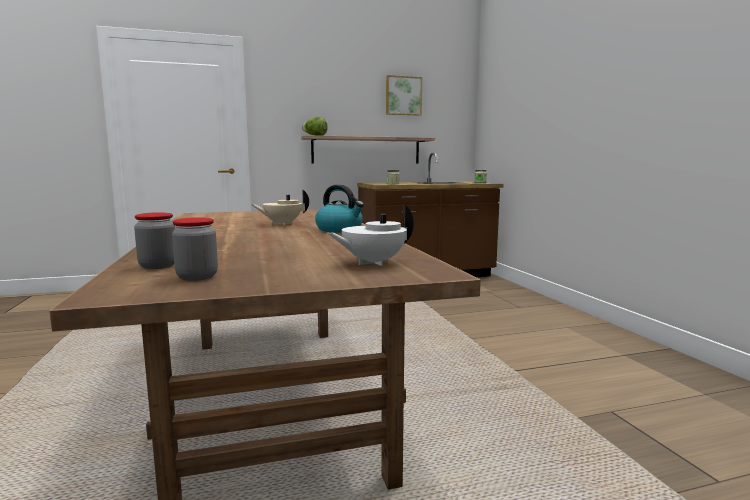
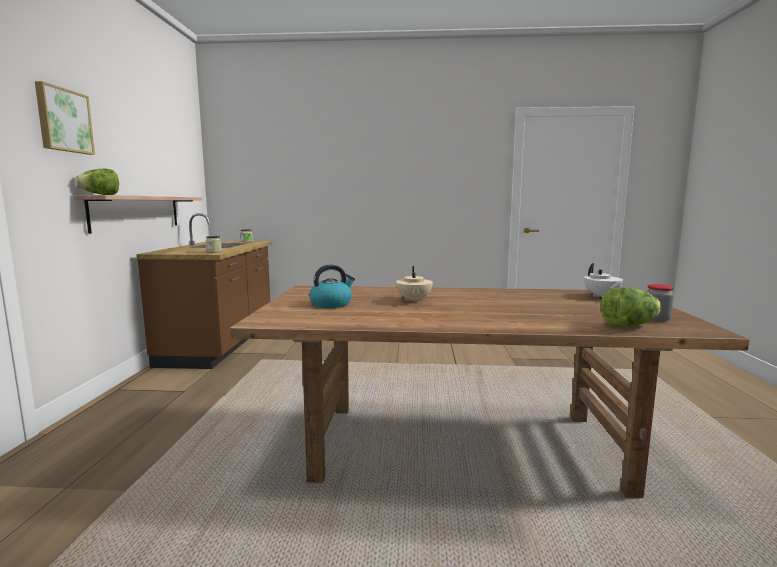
camera: 70 degrees left, 0 degrees up
jar [134,212,175,269] -> lettuce [600,287,662,328]
kettle [315,185,364,232] -> kettle moved to [309,264,355,308]
picture [386,75,422,116] -> picture moved to [35,81,95,155]

